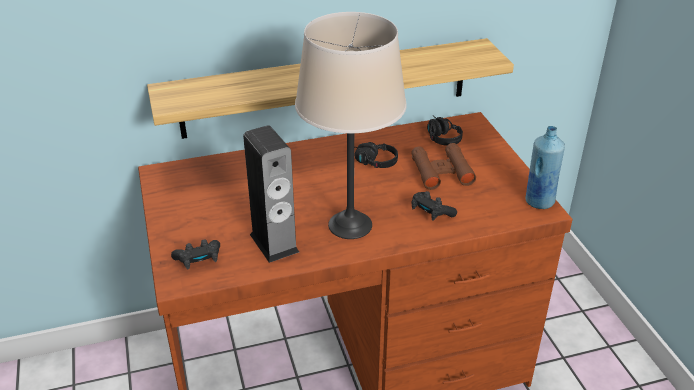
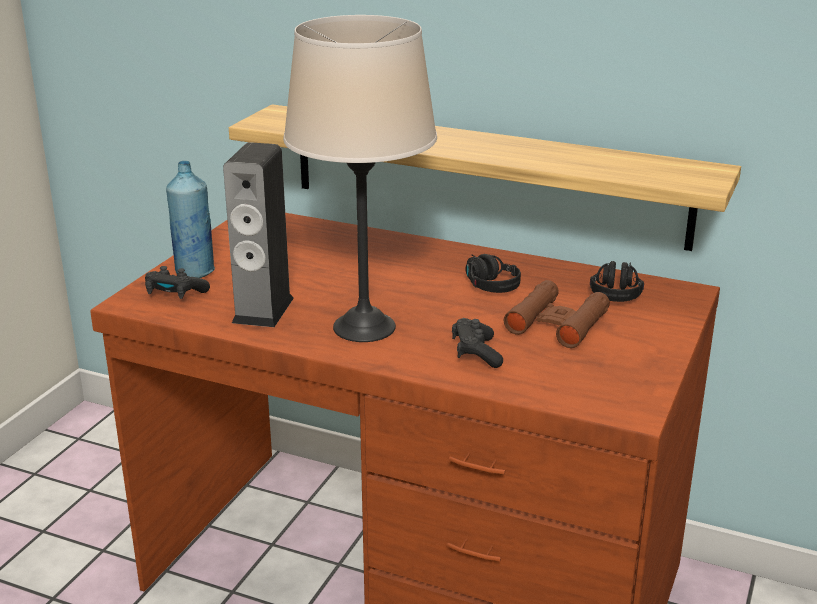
camera: 40 degrees right, 10 degrees down
blue bottle [525,126,565,209] -> blue bottle moved to [166,161,215,278]

